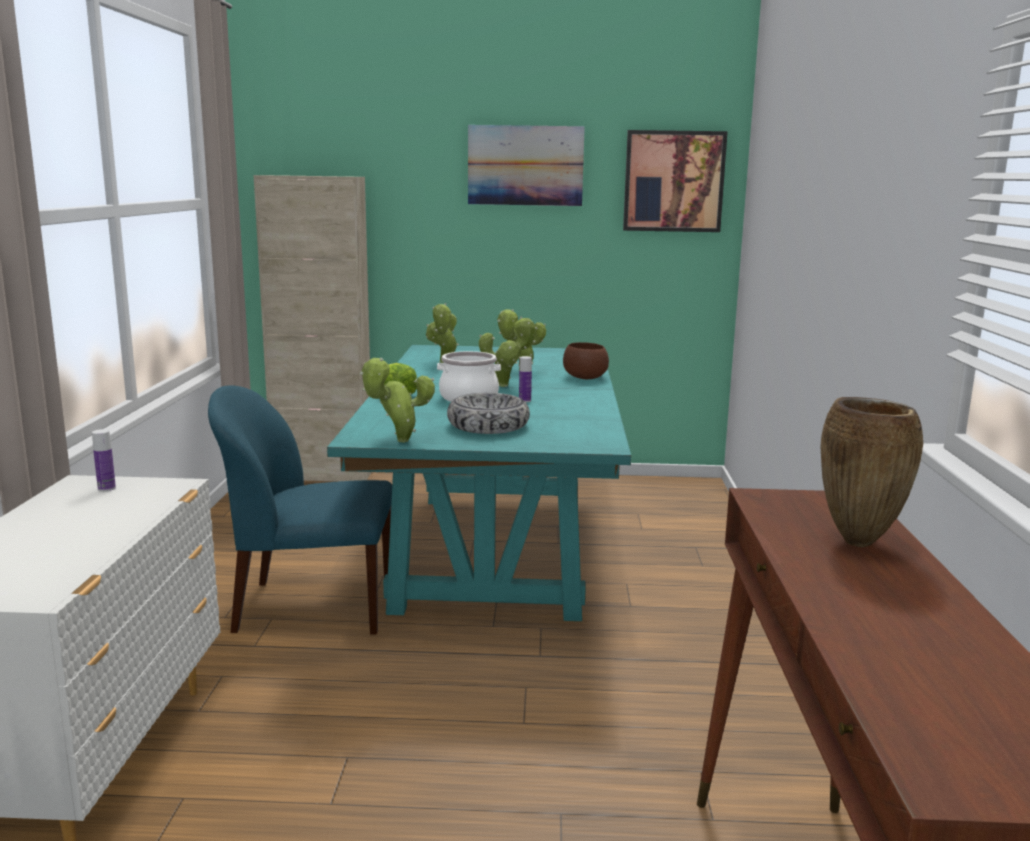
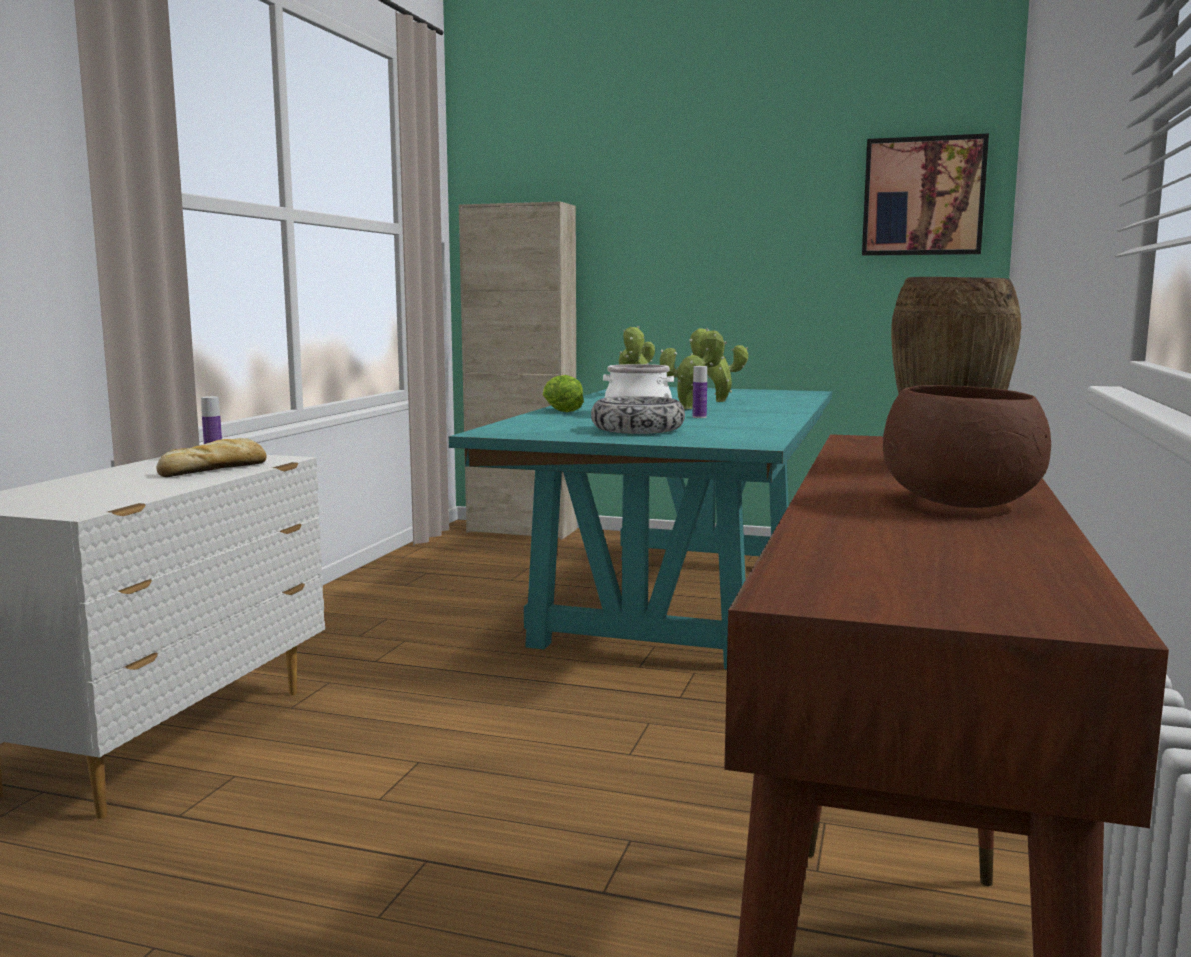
camera: 15 degrees right, 5 degrees down
blue chair [208,386,392,635] -> none
potted plant [360,358,435,442] -> none
picture [468,125,585,206] -> none
brown bowl [563,342,609,379] -> brown bowl moved to [883,385,1051,508]
none -> bread [157,438,267,477]

